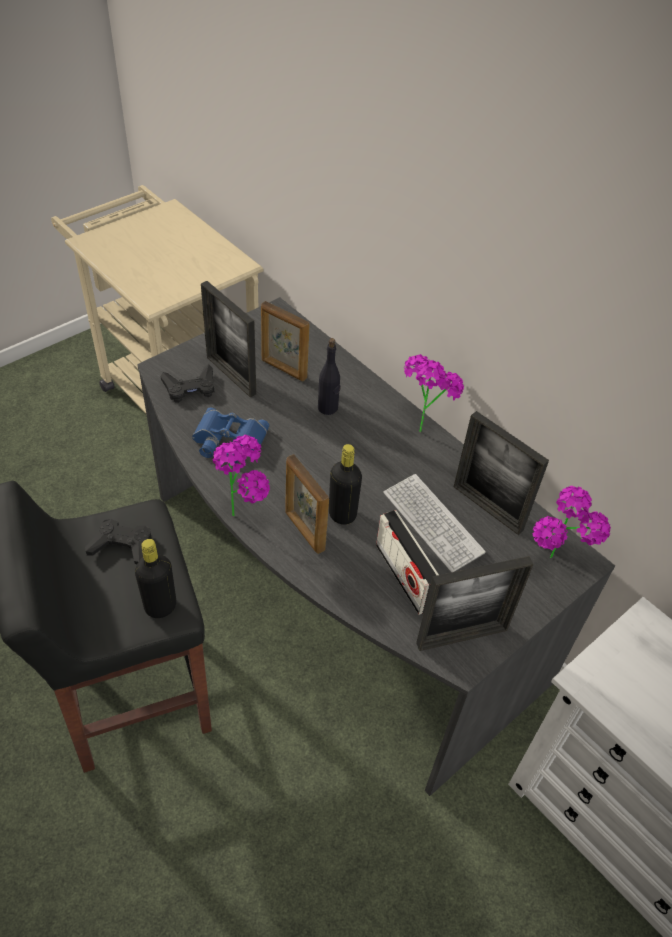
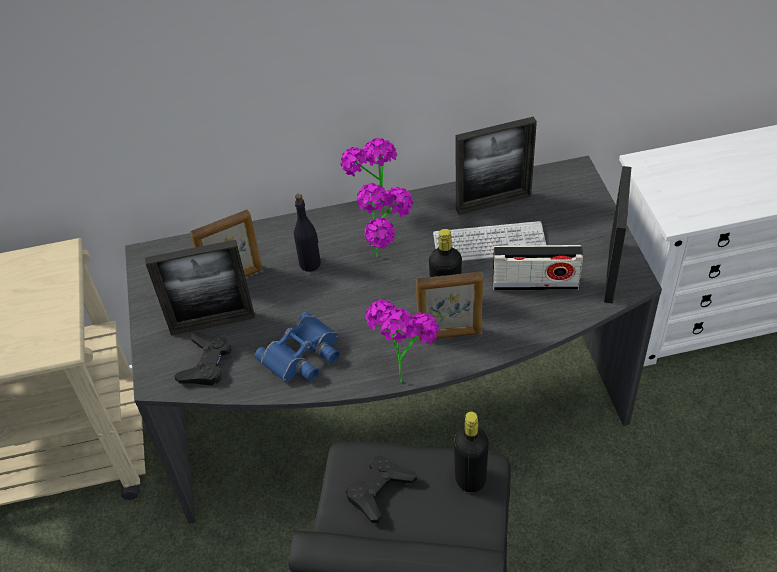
camera: 55 degrees left, 0 degrees up
potted plant [533,486,611,558] -> potted plant moved to [357,183,413,258]

